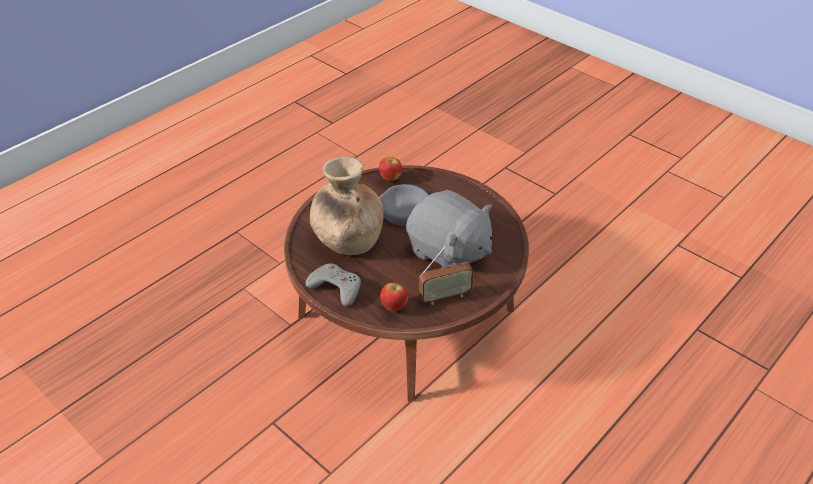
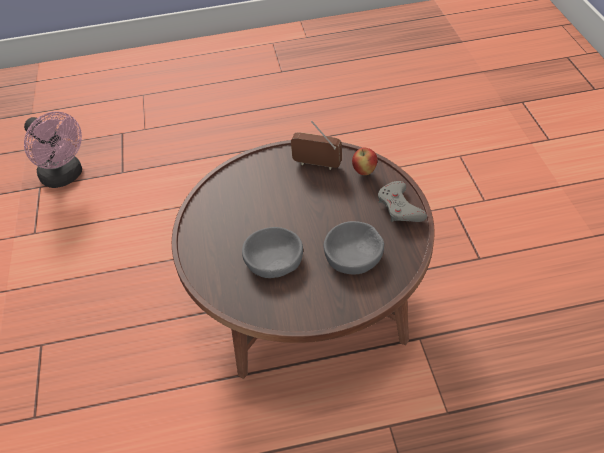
camera: 140 degrees left, 5 degrees up
brown vase [310,156,384,255] -> grey bowl [324,221,384,274]
apple [379,156,402,181] -> none
grey plush toy [406,190,492,268] -> none
none -> pink fan [24,112,82,188]

